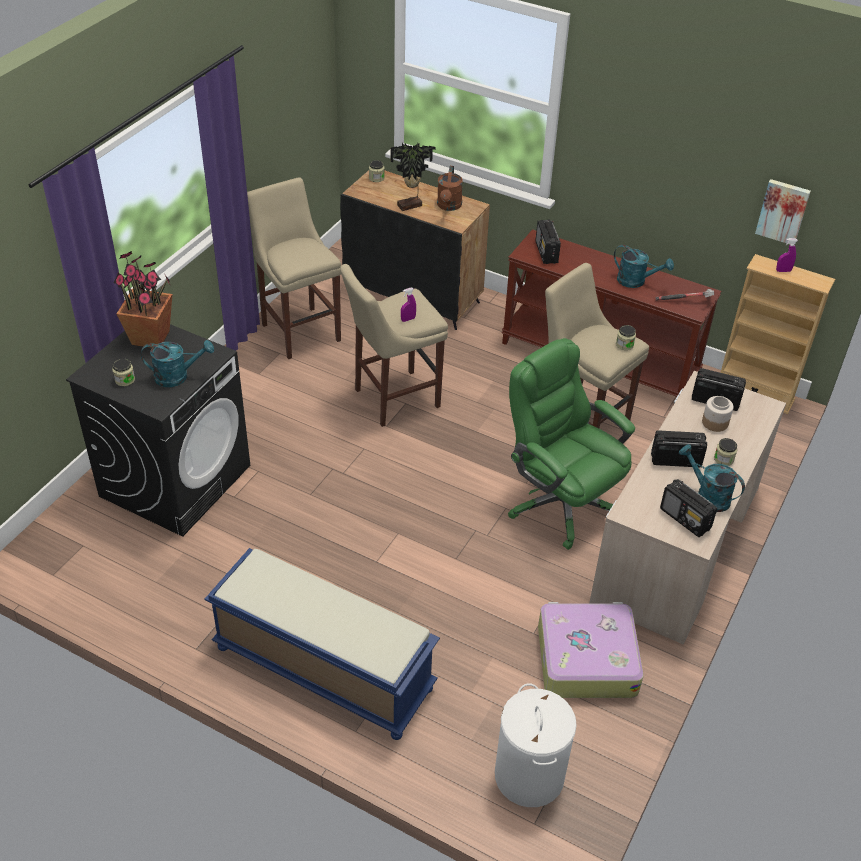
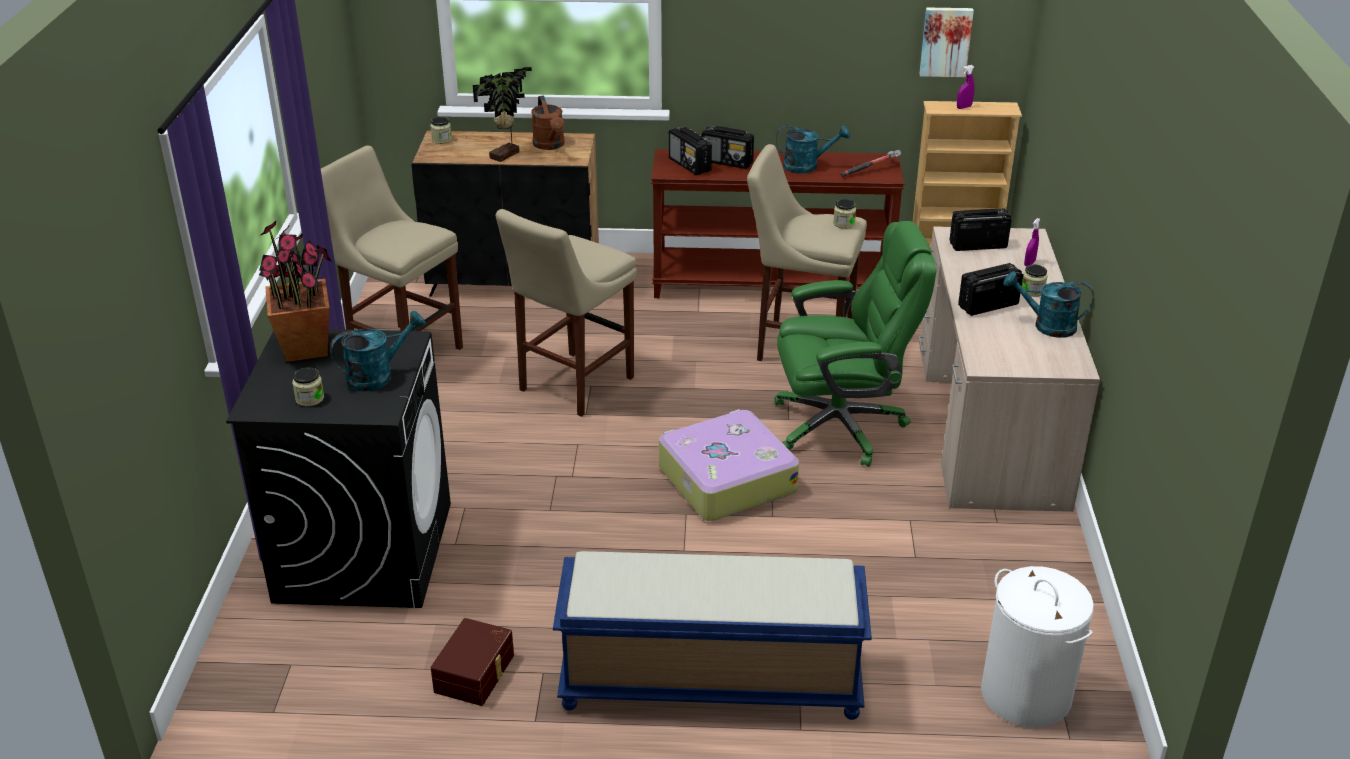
camera: 25 degrees left, 10 degrees down
purple spray bottle [401,288,416,322] -> purple spray bottle moved to [1024,218,1040,267]
green office chair [508,338,635,550] -> green office chair turned 150 degrees clockwise [774,221,937,467]
suitcase [538,602,644,698] -> suitcase moved to [659,409,799,521]
radio [660,479,717,537] -> radio moved to [702,126,754,169]
jar [702,396,734,432] -> none
none -> brown storage box [431,618,514,706]

